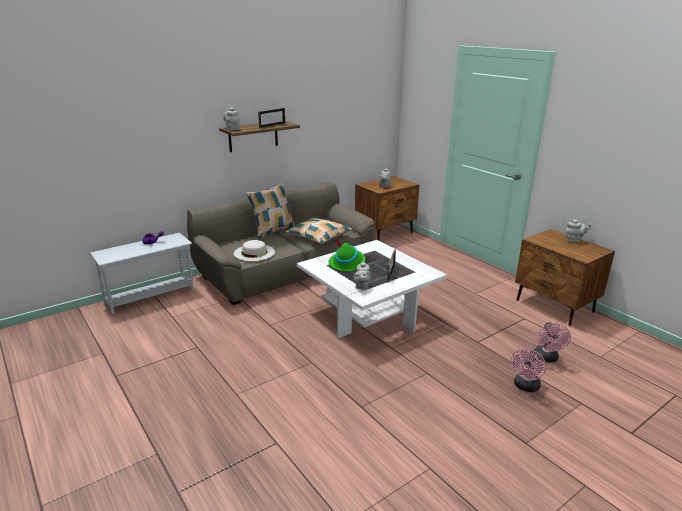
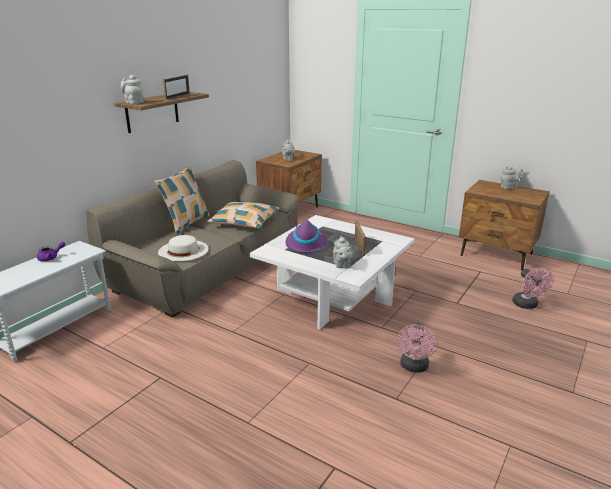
camera: 20 degrees left, 0 degrees up
green hat [328,239,365,271] -> purple hat [285,217,327,253]
pink fan [511,348,546,392] -> pink fan moved to [397,323,437,372]

